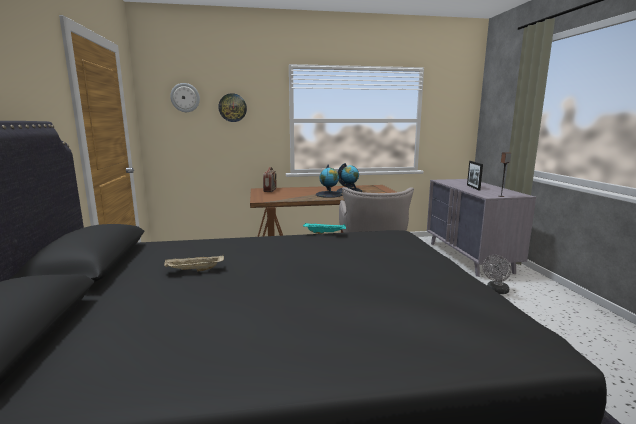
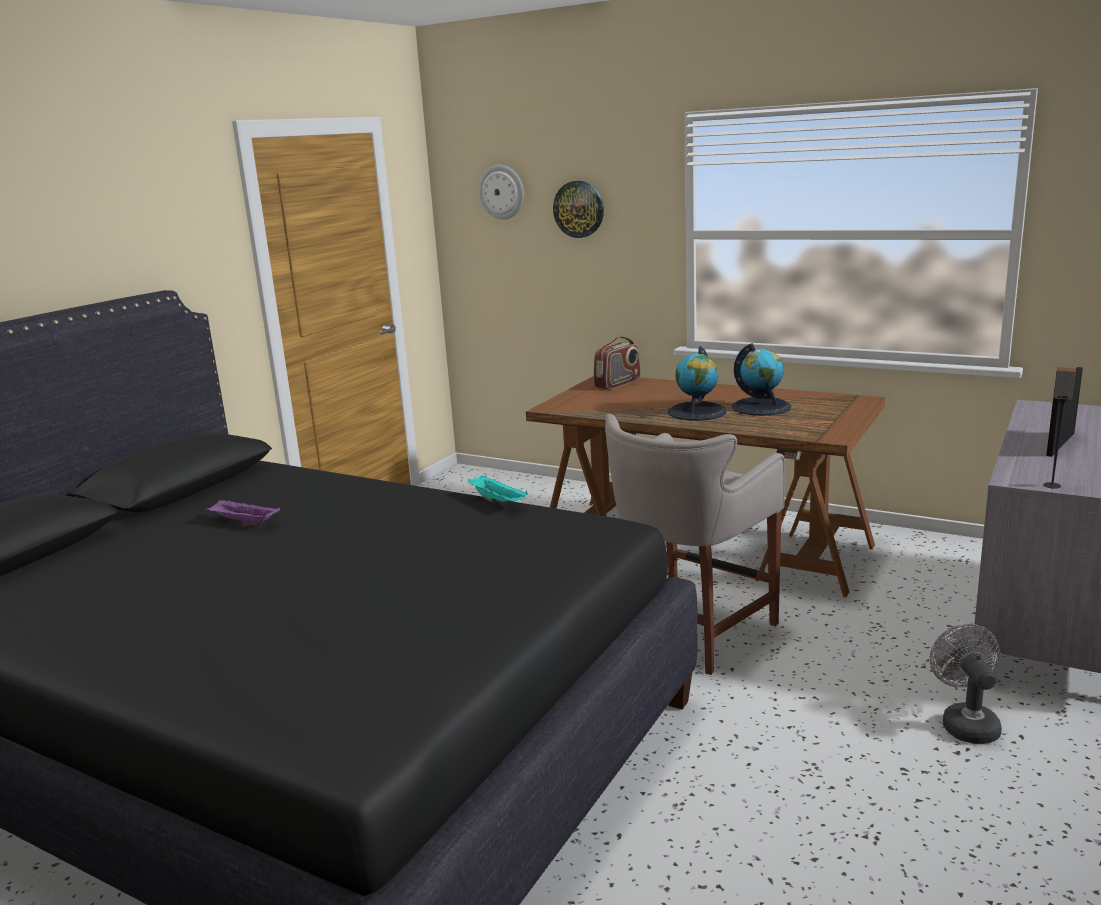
camera: 40 degrees right, 5 degrees up
beige tray [164,254,224,272] -> purple tray [206,499,280,525]
grey fan [482,255,511,294] -> grey fan turned 90 degrees clockwise [930,624,1002,744]

